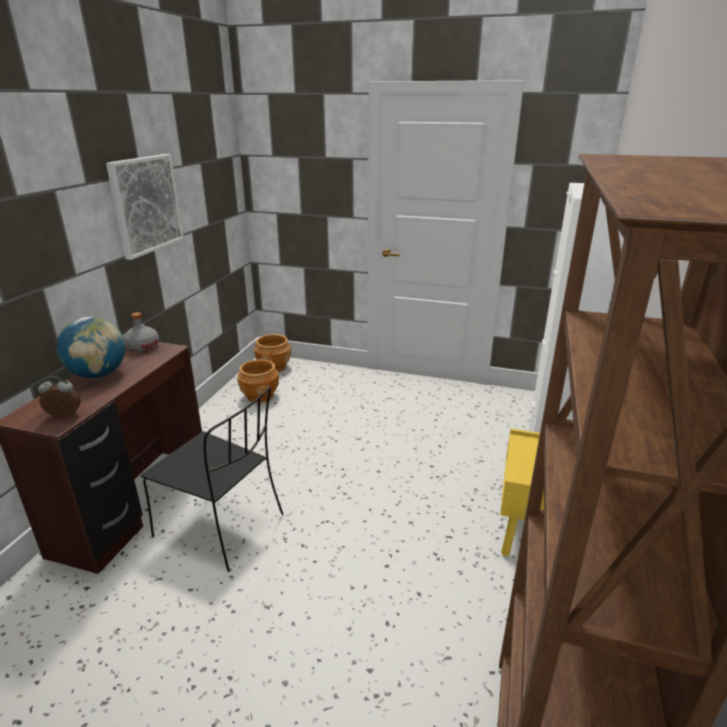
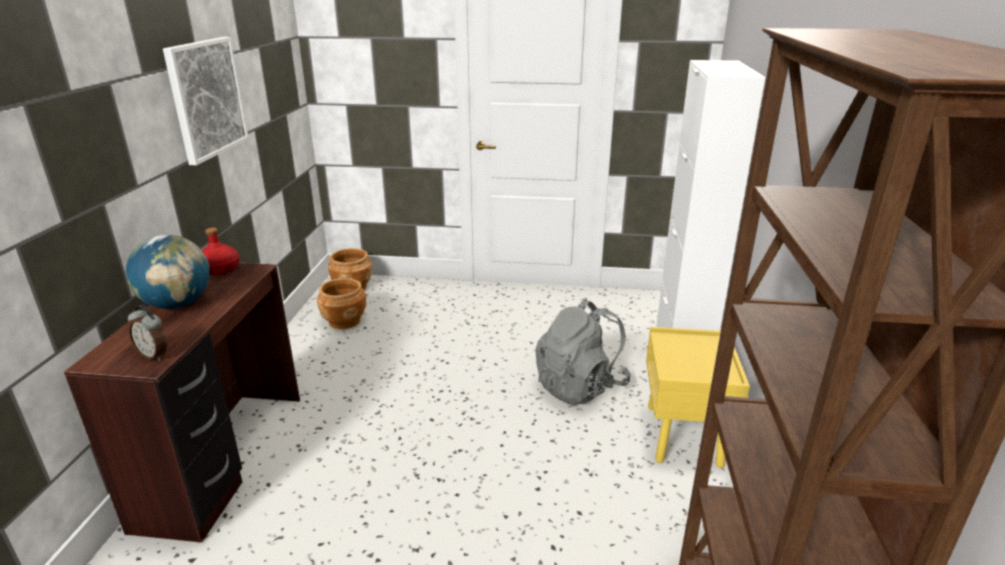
camera: 10 degrees left, 0 degrees up
alarm clock [38,376,81,418] -> alarm clock turned 135 degrees counterclockwise [128,305,167,361]
grey bottle [124,312,159,352] -> red bottle [202,228,240,275]
black chair [141,387,283,572] -> none
none -> grey backpack [535,298,631,405]

